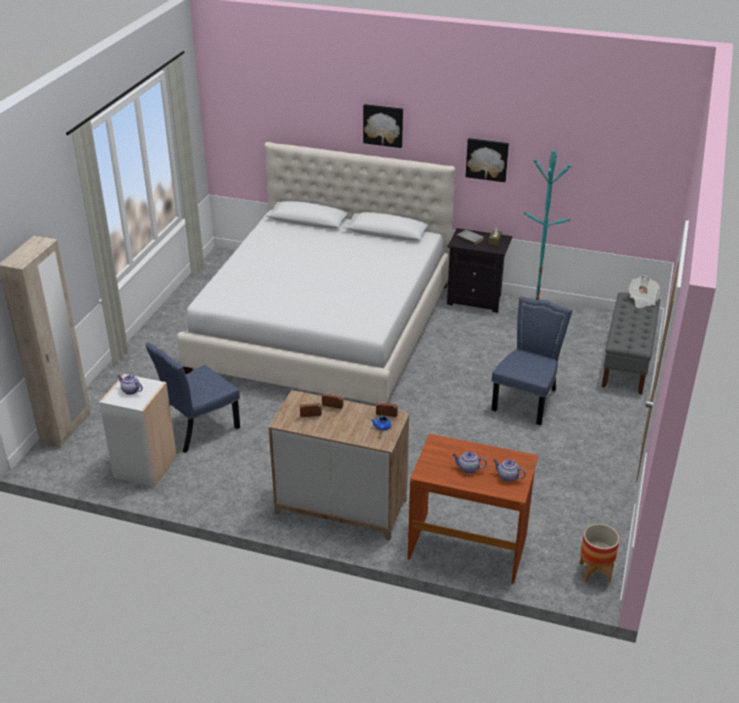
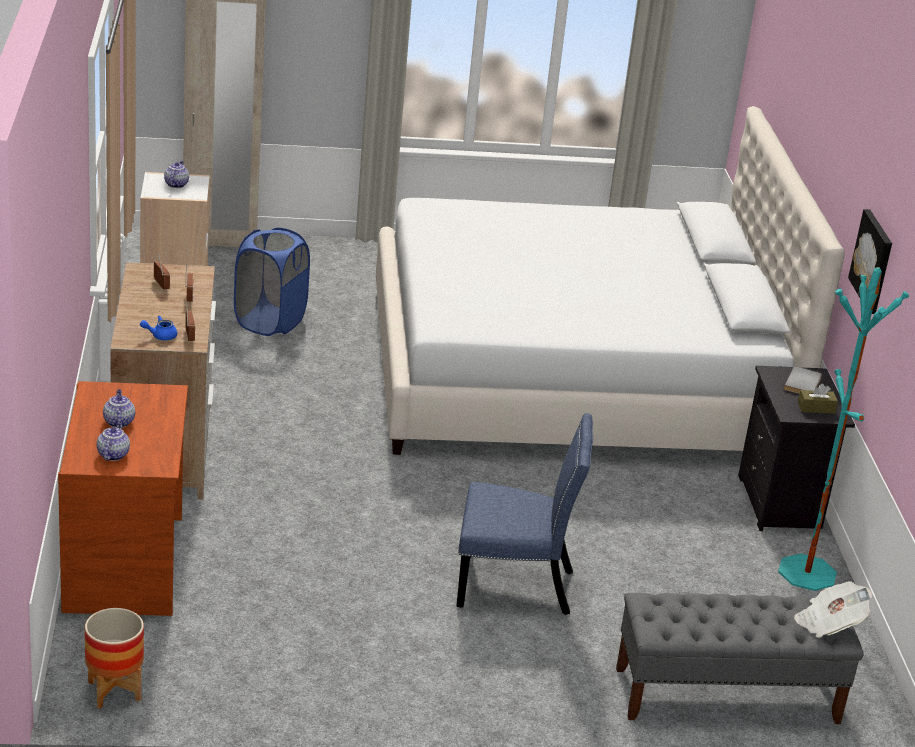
camera: 65 degrees right, 5 degrees down
blue chair [146,343,240,453] -> blue laundry basket [234,228,310,336]
picture [363,104,403,148] -> none

